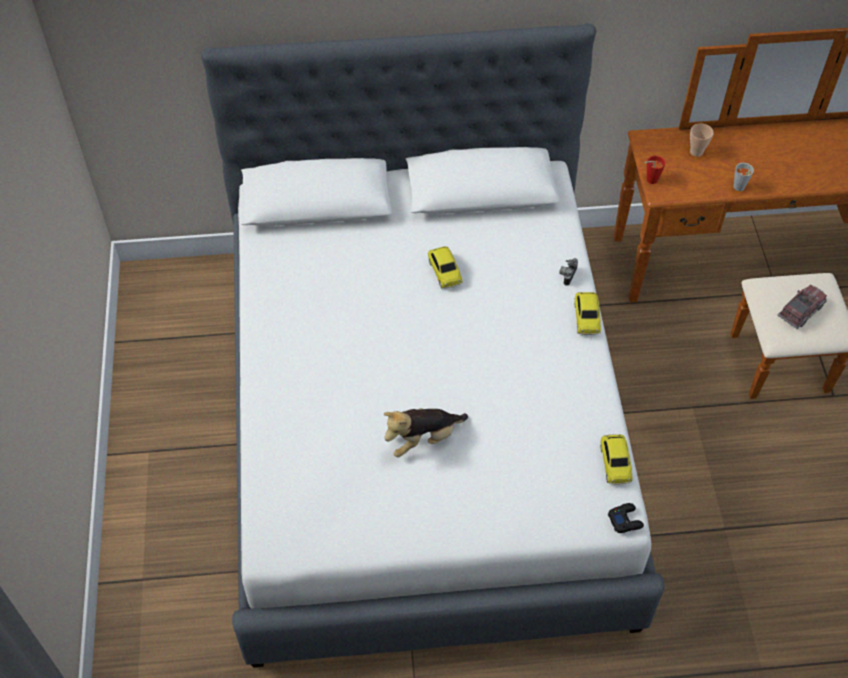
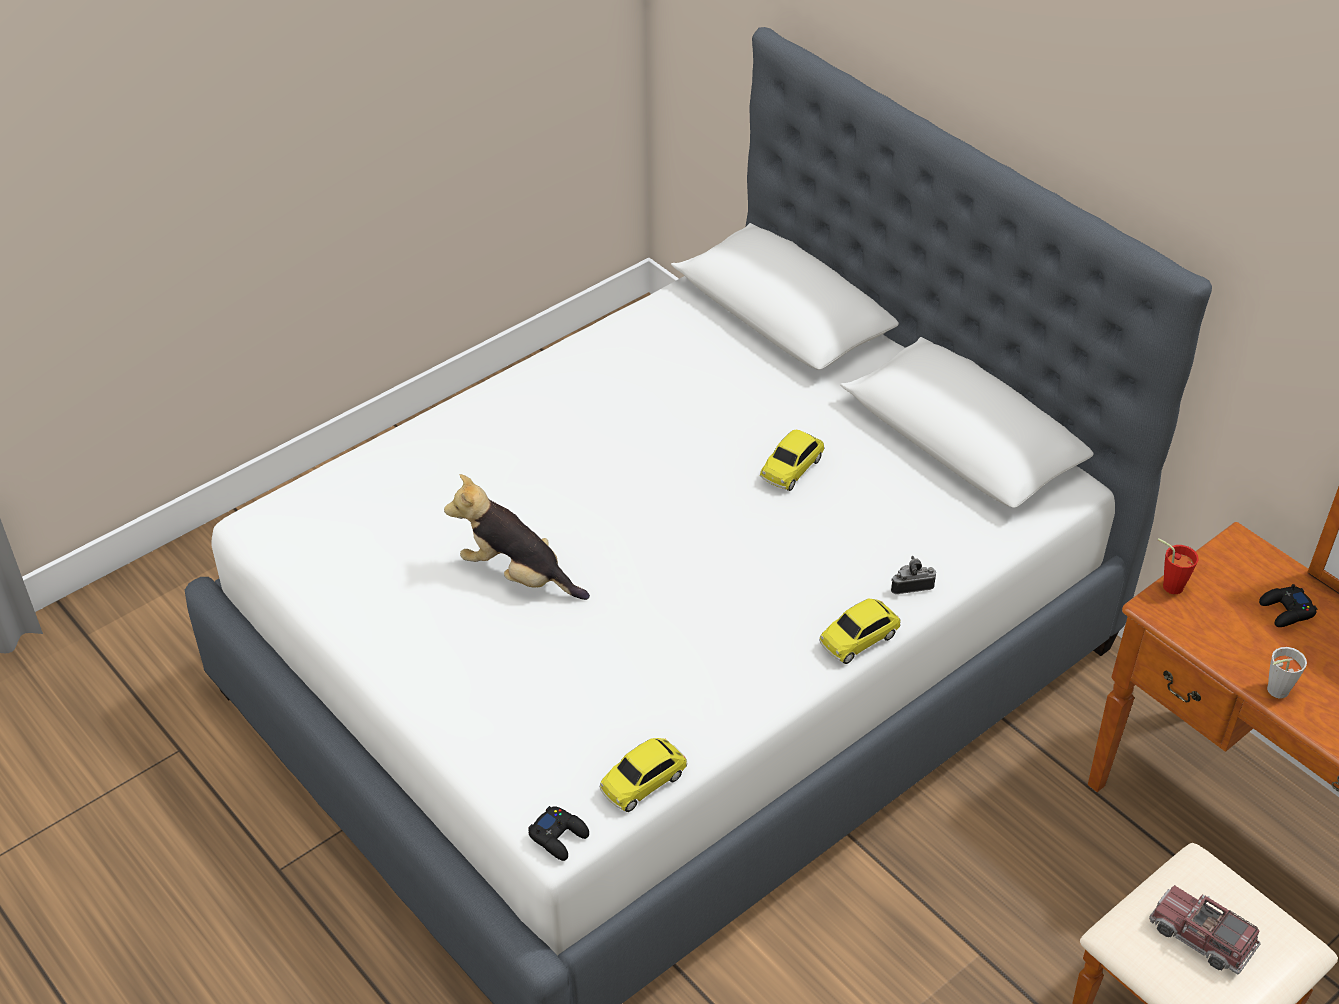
camera: 55 degrees right, 10 degrees down
cup [690,123,714,157] -> black game controller [1259,584,1317,627]
toy truck [778,284,827,329] -> toy truck turned 150 degrees counterclockwise [1149,885,1261,974]

